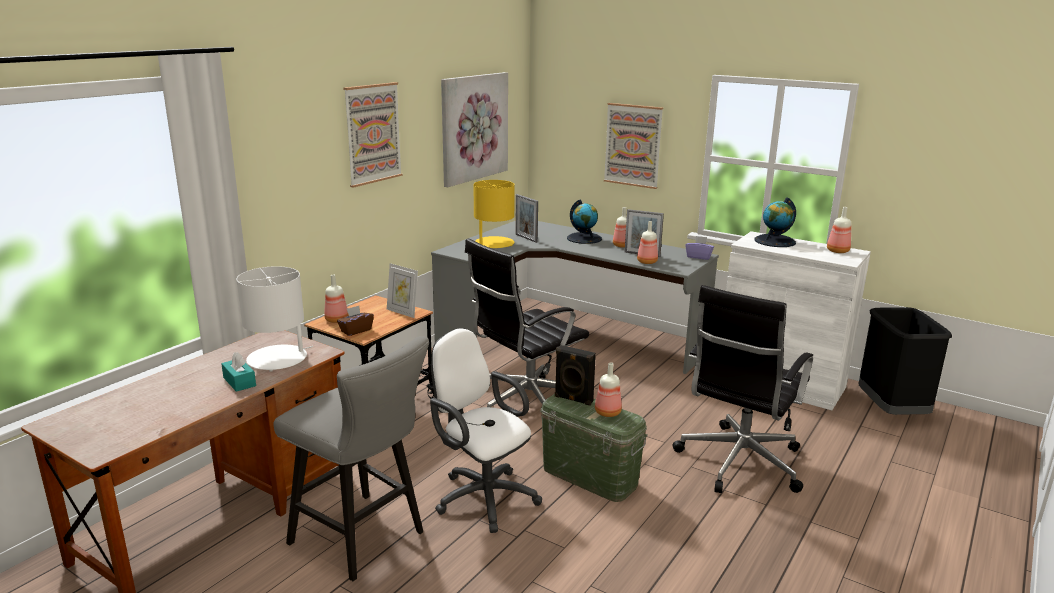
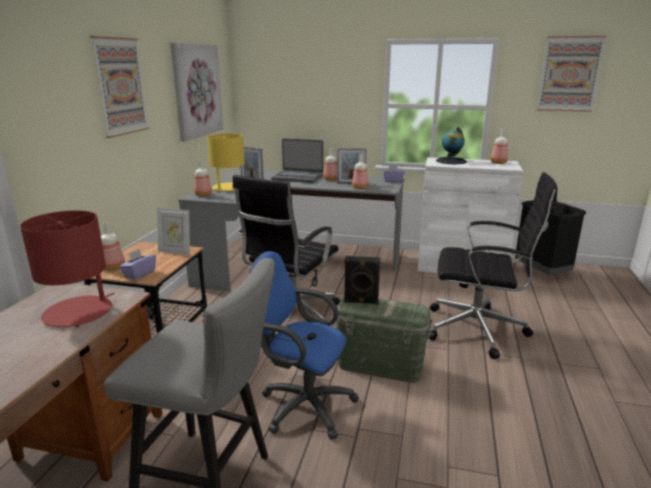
camera: 20 degrees left, 0 degrees up
turquoise tissue box [221,352,256,392] -> none
white table lamp [236,266,313,372] -> red table lamp [20,210,115,327]
brown tissue box [337,306,374,336] -> purple tissue box [119,249,156,280]
white office chair [430,328,542,533] -> blue office chair [249,251,359,440]
globe [567,199,602,244] -> laptop [271,139,323,183]
bottle [595,362,622,417] -> bottle moved to [194,160,212,197]
picture [604,103,663,189] -> picture moved to [536,36,607,112]
black office chair [673,285,813,493] -> black office chair turned 90 degrees counterclockwise [427,172,557,359]

